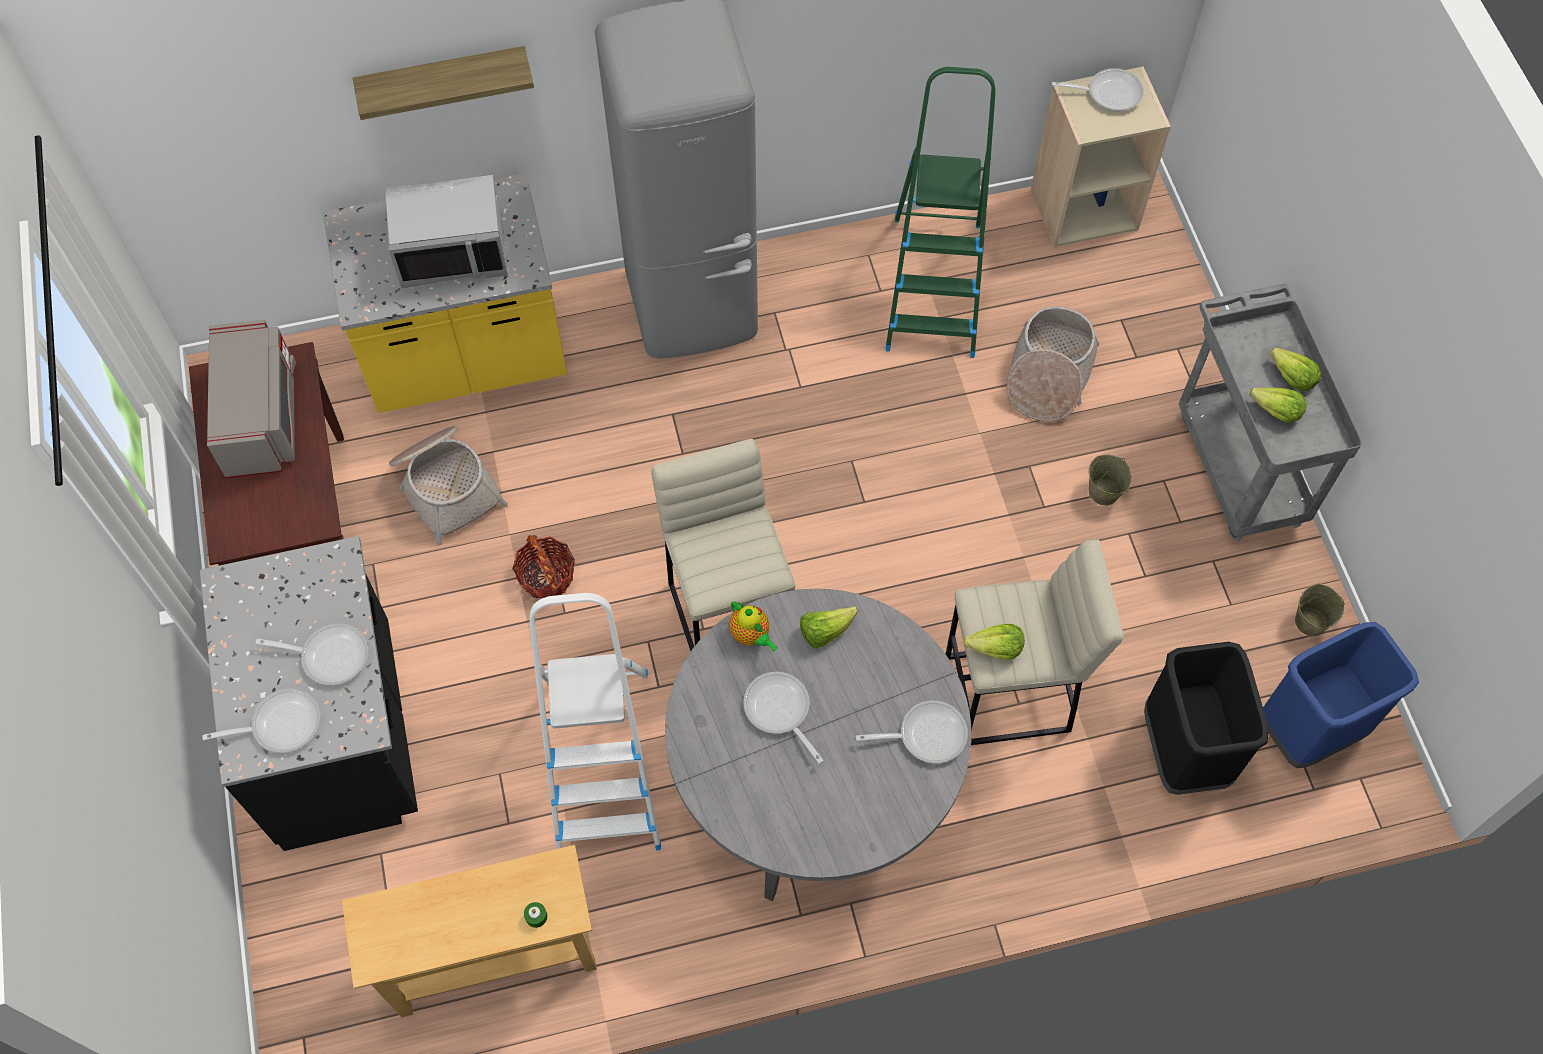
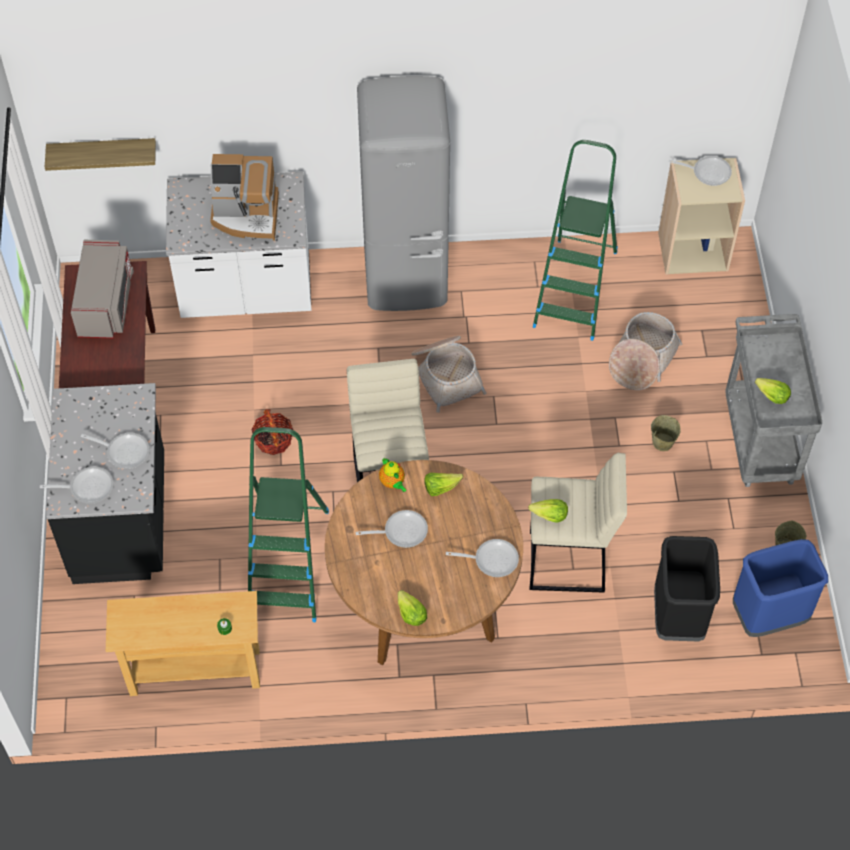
camera: 10 degrees right, 5 degrees down
yellow counter [323,173,568,413] -> white counter [166,172,312,318]
shelf [353,46,534,120] -> shelf moved to [45,138,156,171]
grey microwave [385,175,508,289] -> coffee machine [210,154,279,240]
basket [389,426,508,546] -> basket moved to [412,336,486,413]
white step ladder [530,593,661,850] -> green step ladder [248,427,329,622]
grey dining table [665,589,971,901] -> brown dining table [325,460,523,665]
frying pan [743,672,823,764] -> frying pan turned 105 degrees clockwise [356,510,428,548]
lettuce [1271,348,1321,391] -> lettuce moved to [398,590,427,626]

